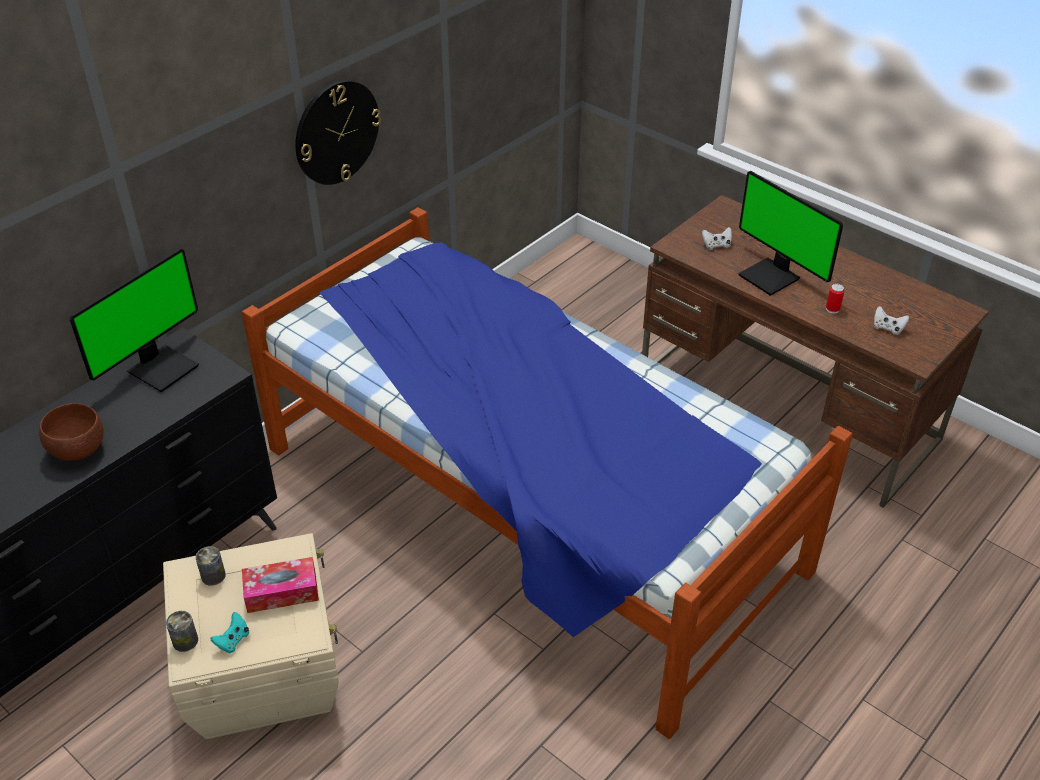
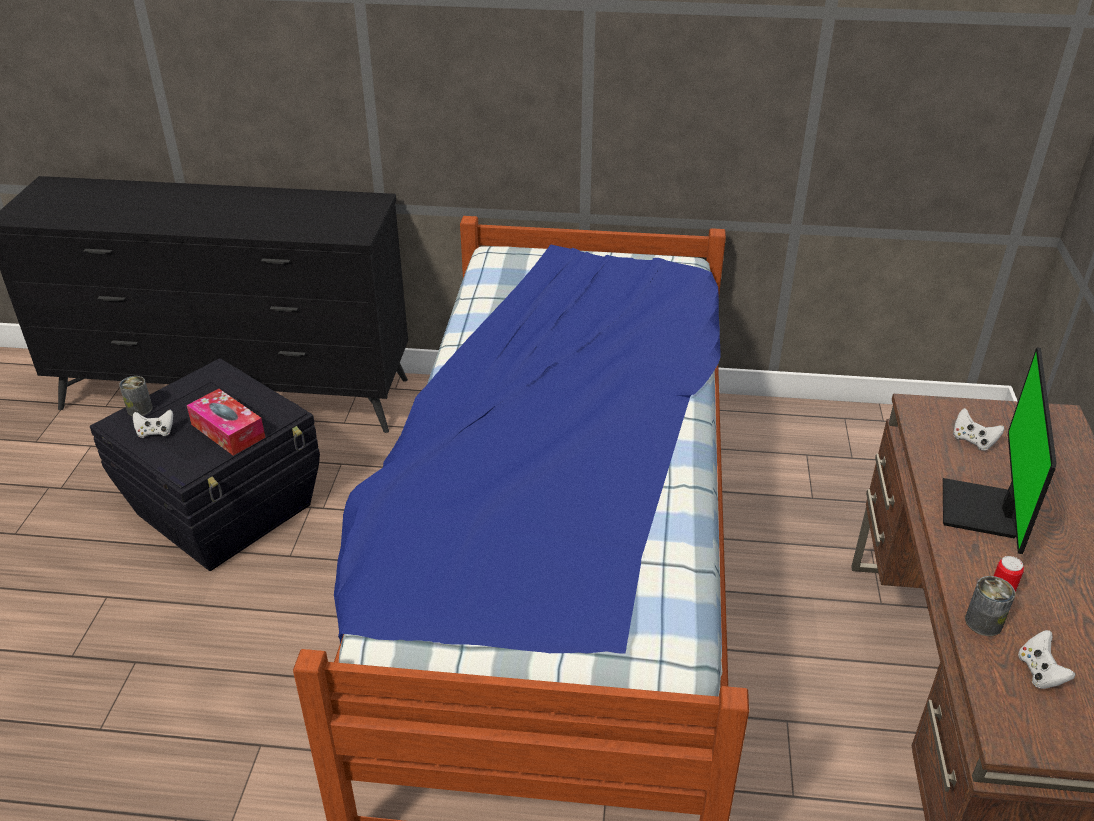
camera: 55 degrees right, 5 degrees down
brown bowl [39,403,104,461] -> none
monitor [70,249,199,392] -> none
beige storage box [163,533,339,739] -> black storage box [90,358,320,571]
can [195,546,226,586] -> can moved to [965,576,1015,636]
turquoise game controller [211,612,249,653] -> white game controller [133,410,173,438]
wall clock [295,80,381,185] -> none

